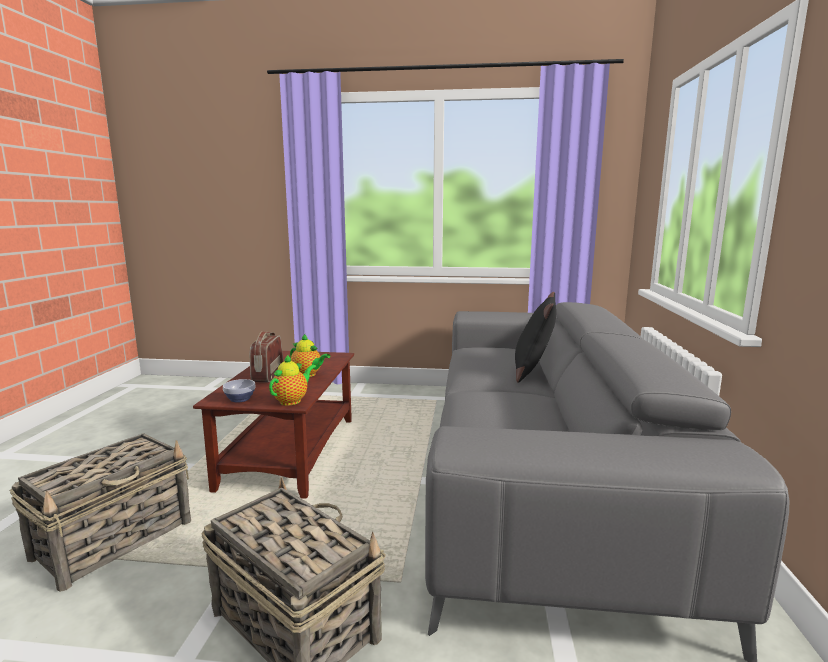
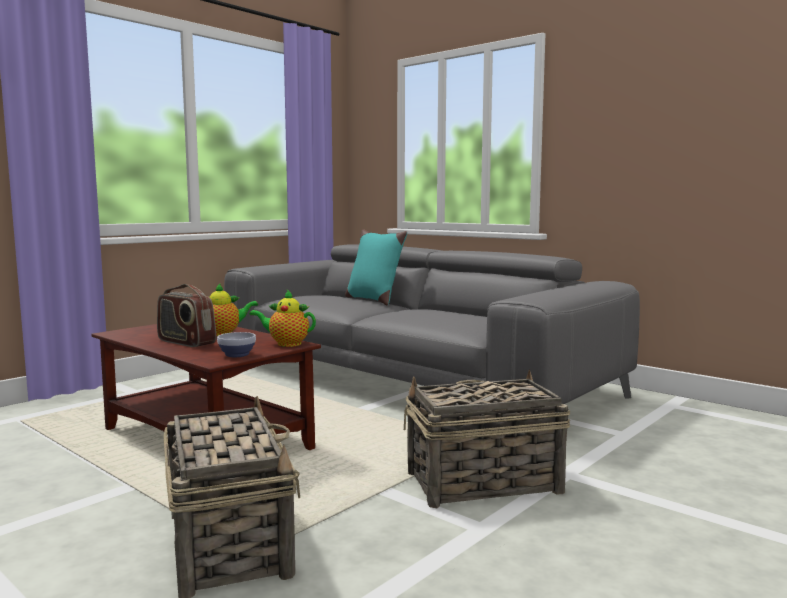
camera: 55 degrees left, 5 degrees down
teapot [269,354,316,406] -> teapot turned 60 degrees counterclockwise [250,290,316,347]
black pillow [515,292,556,382] -> turquoise pillow [345,229,407,305]

